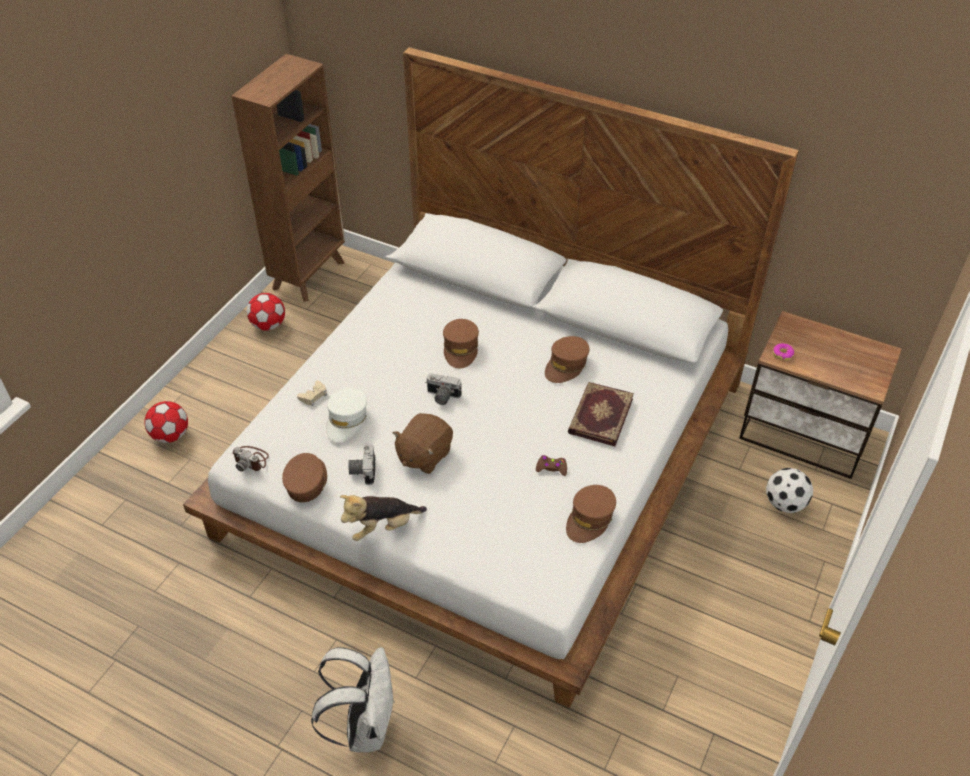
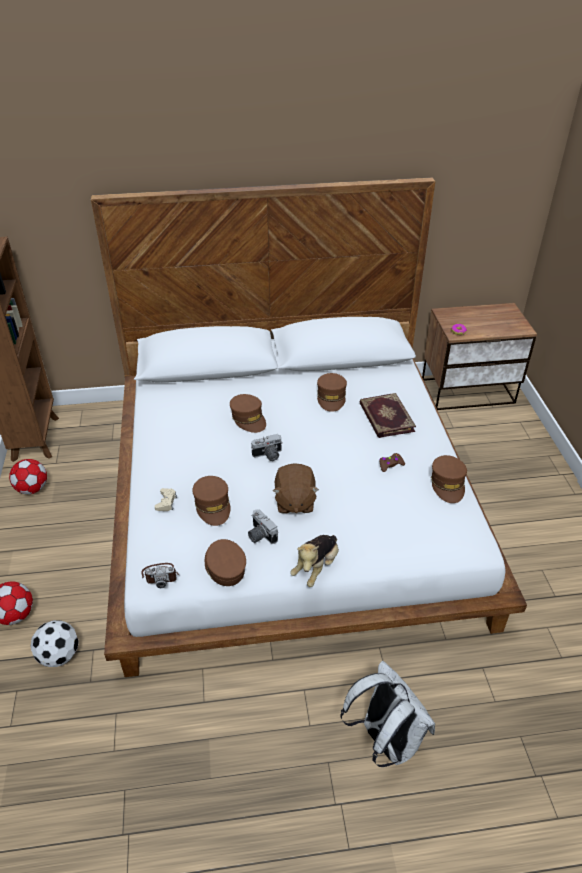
camera: 35 degrees left, 5 degrees down
white cap [326,388,367,442] -> brown cap [192,476,231,526]
football [766,468,813,513] -> football moved to [30,620,79,667]

